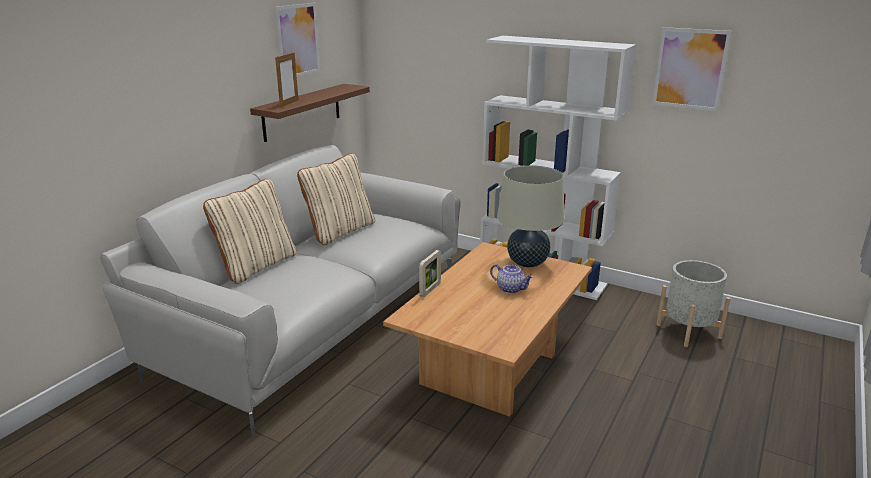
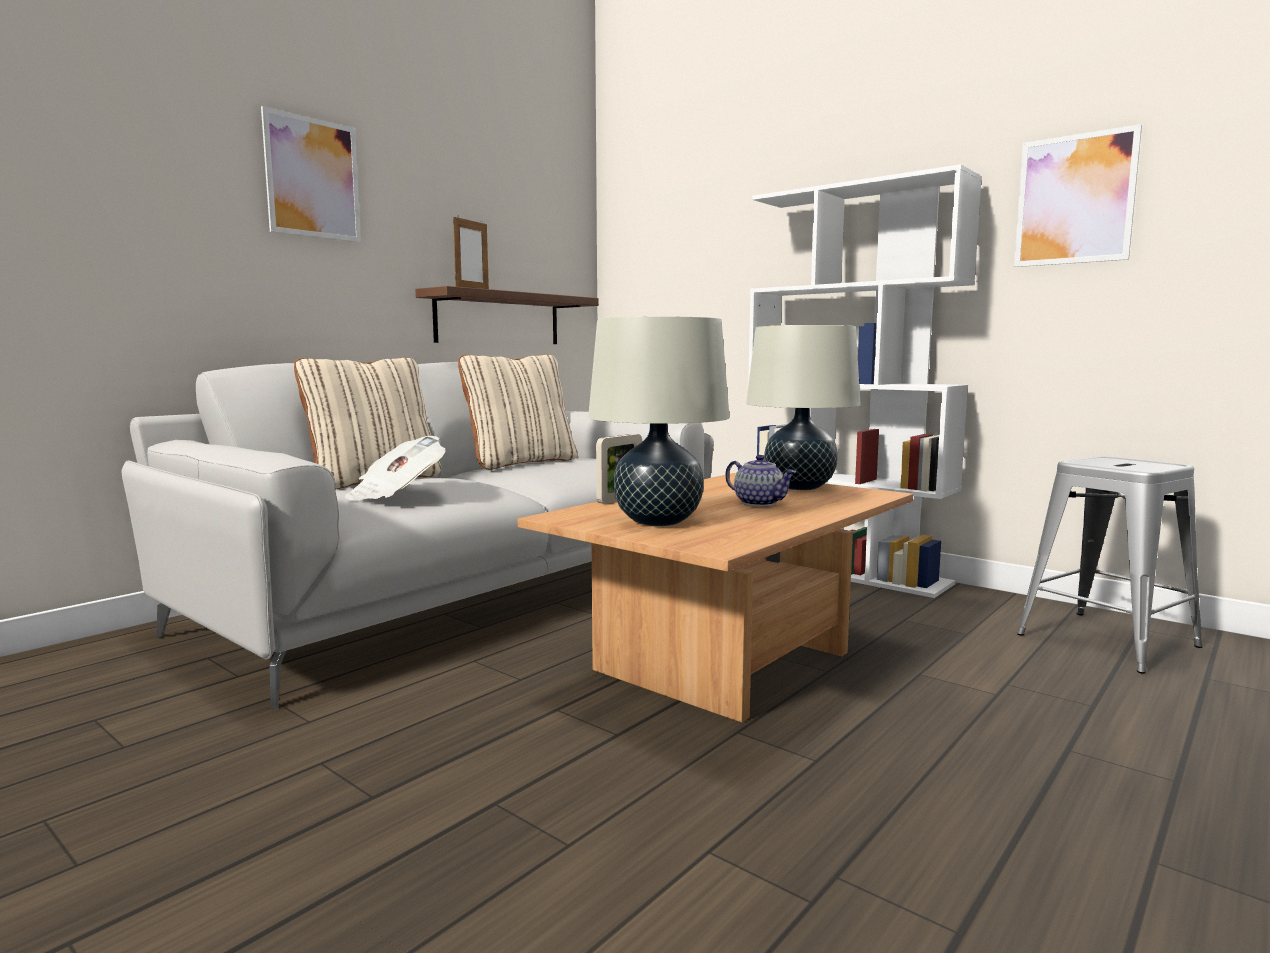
camera: 10 degrees right, 15 degrees down
picture [275,3,320,76] -> picture moved to [261,106,361,242]
grey planter [656,260,730,347] -> grey stool [1017,456,1203,673]
none -> newspaper [345,436,446,500]
none -> beige table lamp [588,316,730,526]

